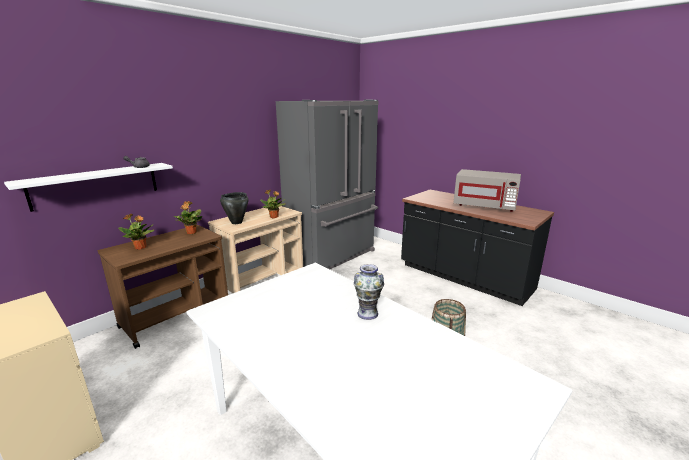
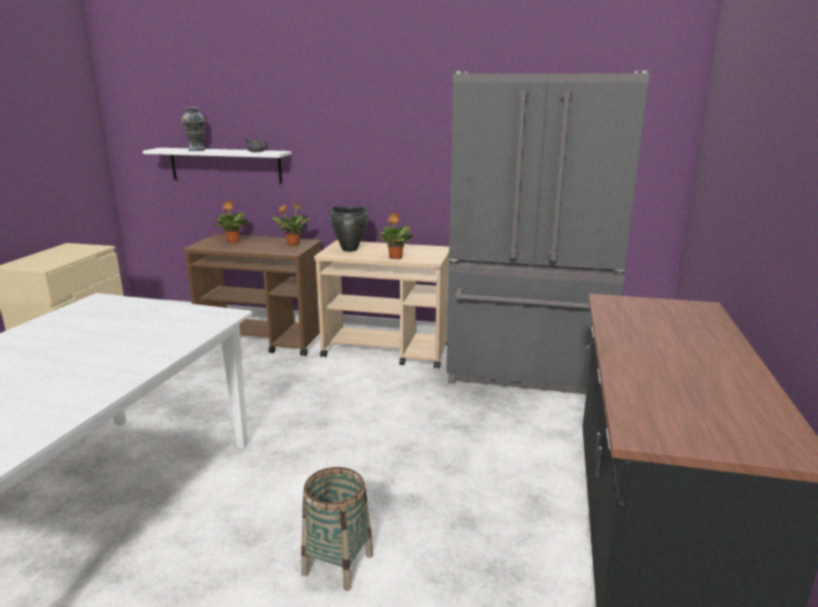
camera: 60 degrees right, 0 degrees up
vase [354,264,384,320] -> vase moved to [181,107,205,151]
grey microwave [453,169,521,212] -> none

